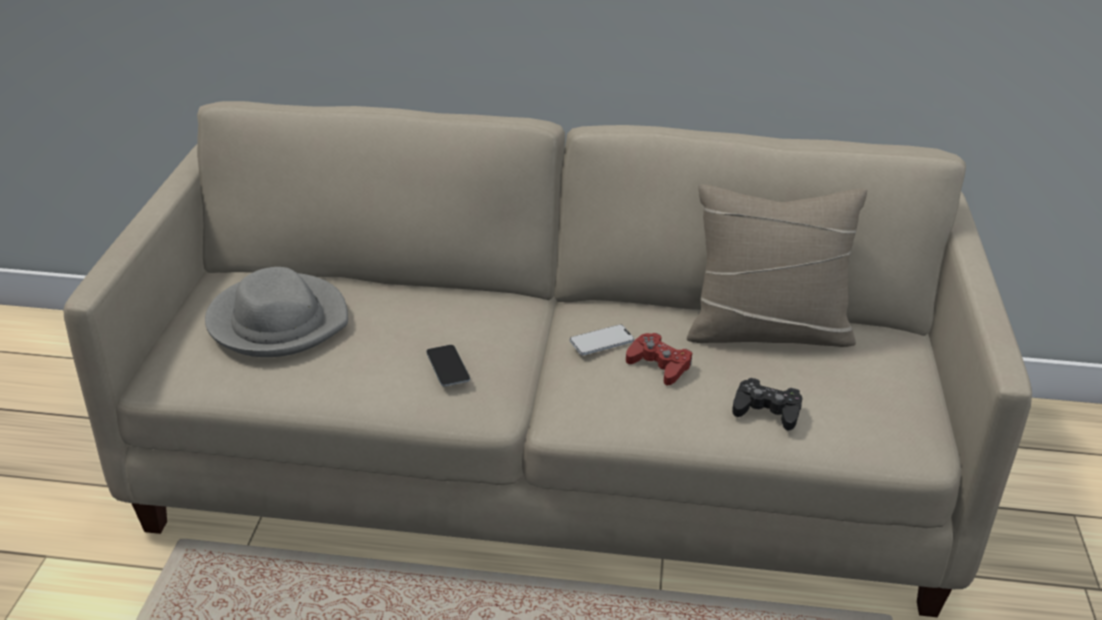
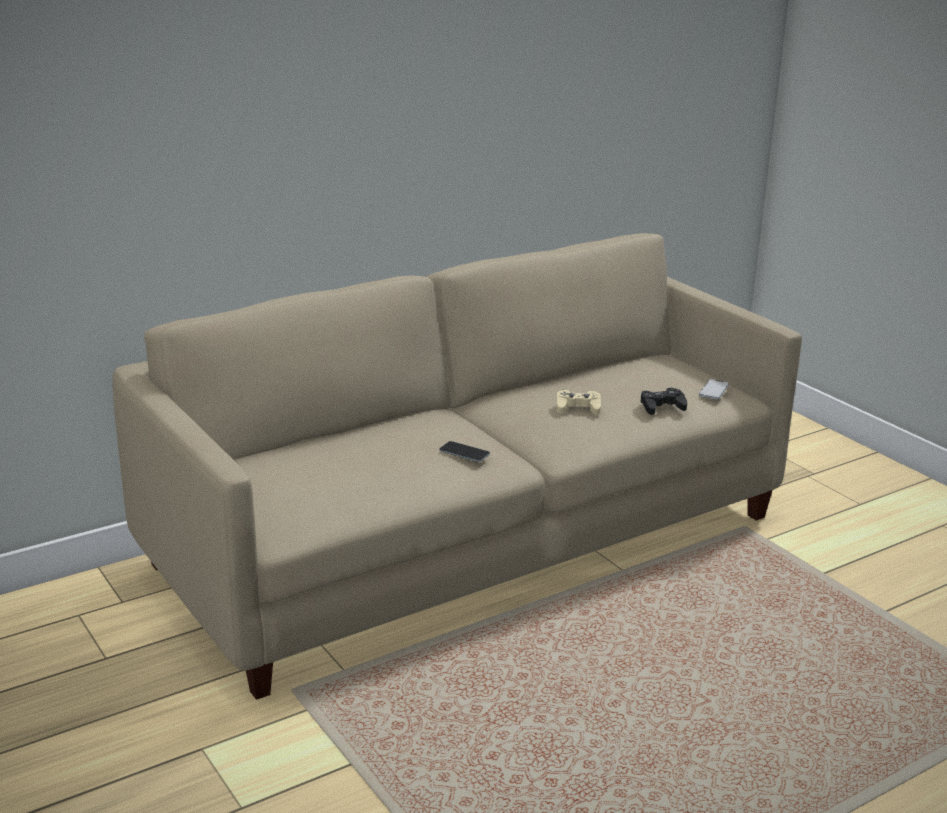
camera: 40 degrees left, 10 degrees down
grey hat [205,267,348,357] -> none
phone [570,324,634,355] -> phone moved to [699,379,729,399]
red game controller [626,333,692,385] -> beige game controller [556,390,601,415]
beige pillow [687,184,867,347] -> none

